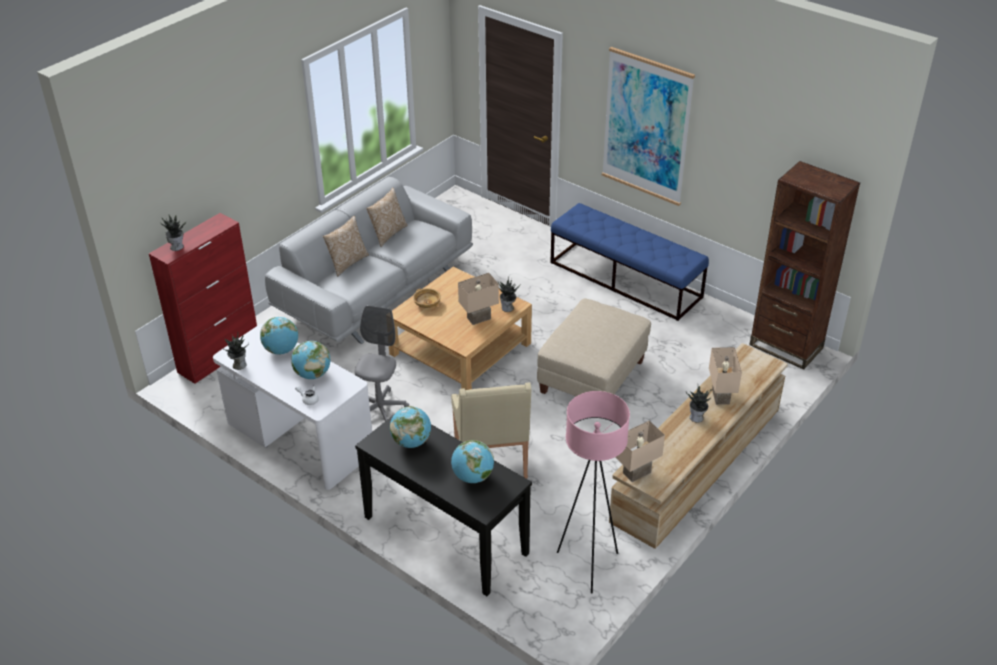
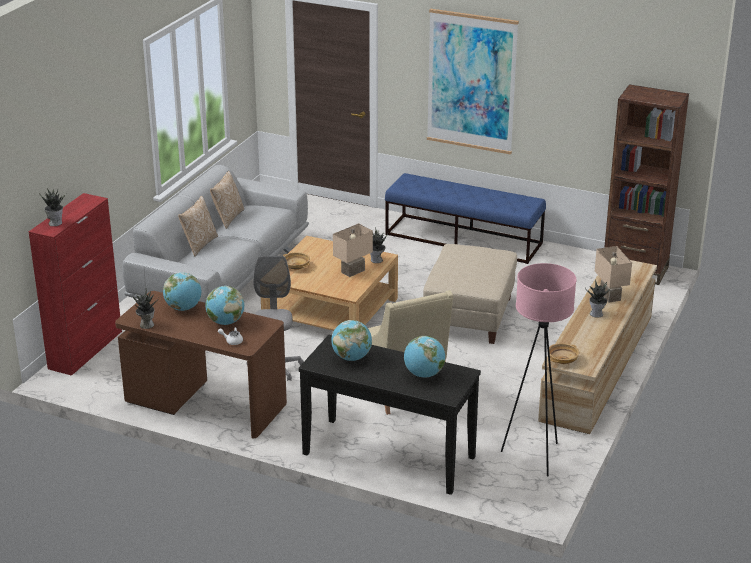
camera: 15 degrees left, 10 degrees down
white desk [213,324,372,490] -> brown desk [115,291,287,438]
beige table lamp [616,421,665,482] -> beige bowl [547,343,579,364]

